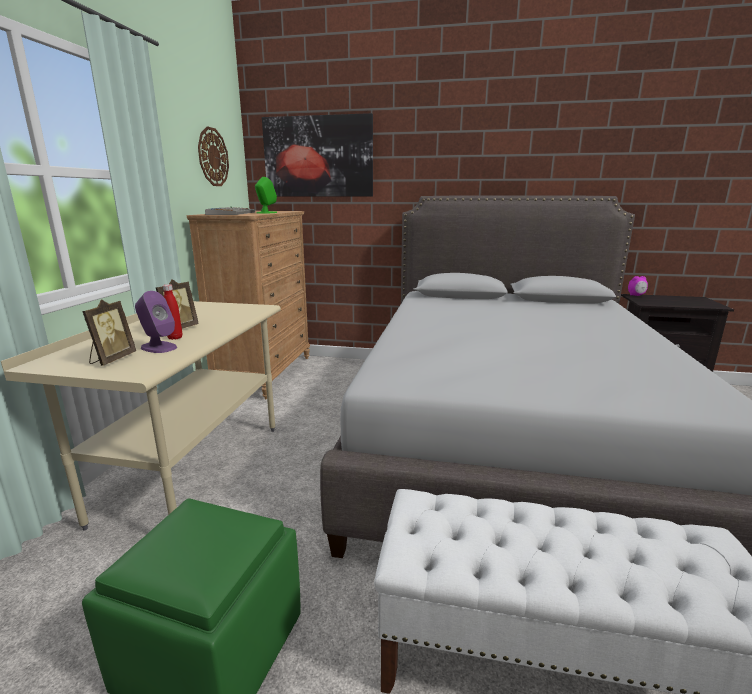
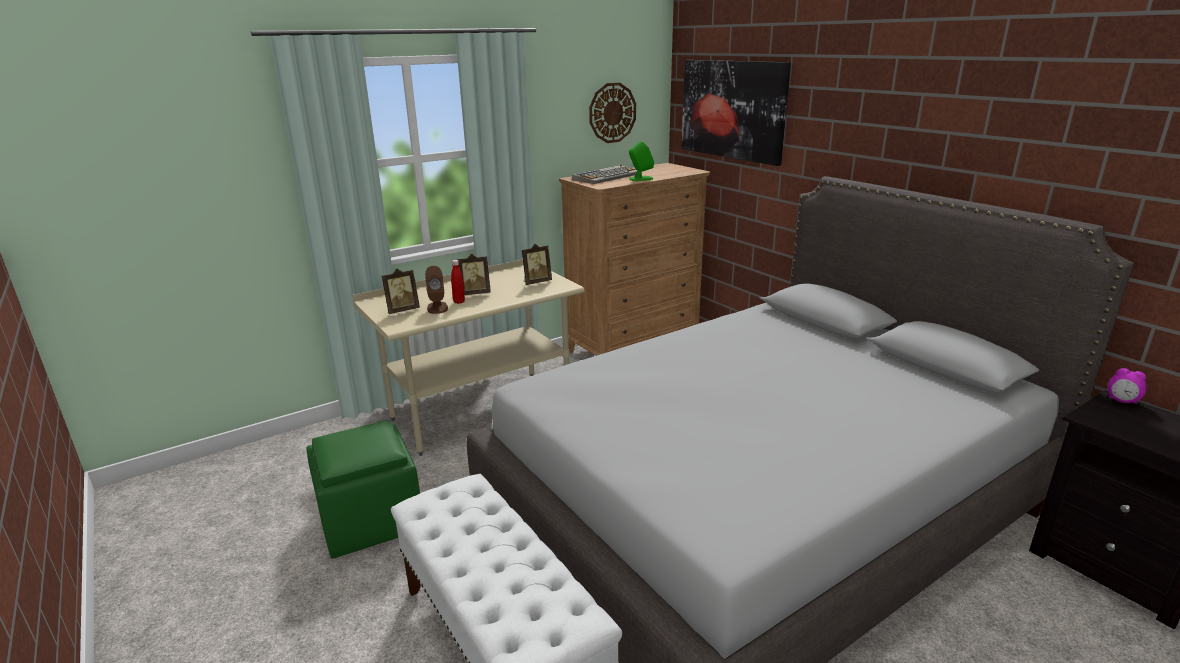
camera: 45 degrees right, 5 degrees up
purple speaker [135,291,177,353] -> brown speaker [425,266,448,314]
none -> picture frame [522,244,552,285]

